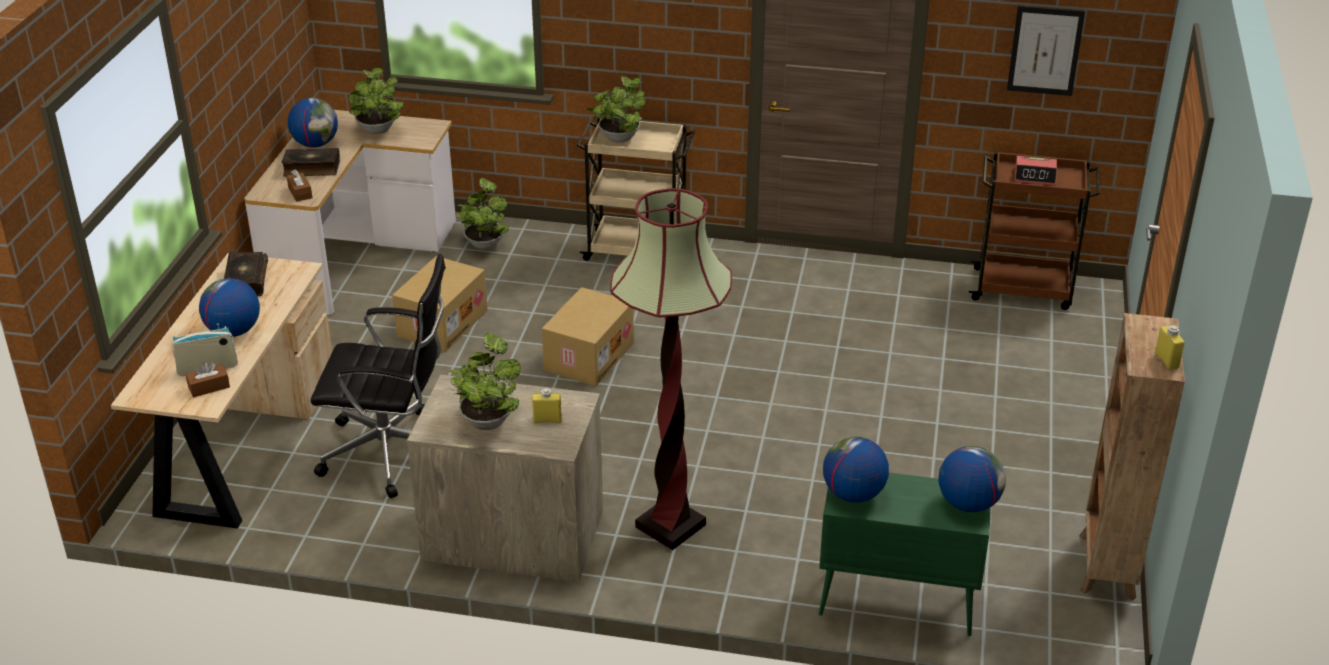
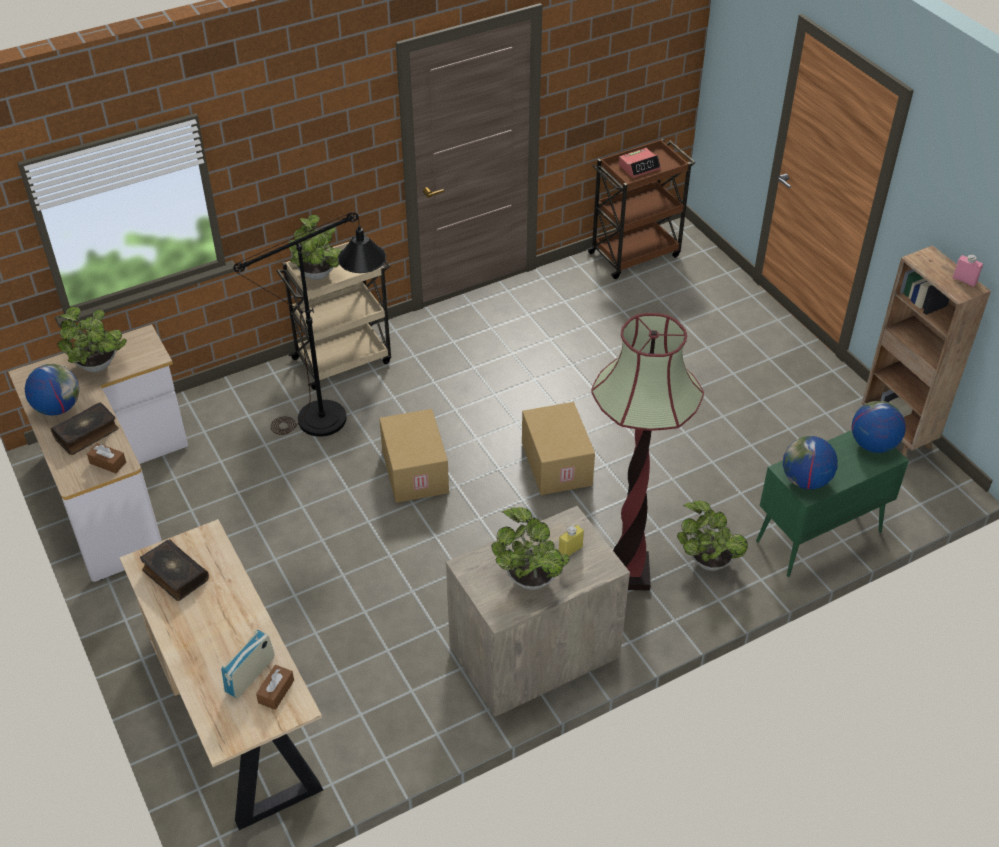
camera: 40 degrees left, 10 degrees up
globe [199,278,260,337] -> none
black office chair [310,254,446,498] -> none
cardboard box [392,256,488,351] -> cardboard box moved to [522,402,595,495]
potted plant [456,178,509,250] -> potted plant moved to [677,501,748,571]
picture [1007,6,1085,96] -> none
yellow bottle [1155,325,1185,370] -> pink bottle [953,255,983,287]
none -> black floor lamp [233,212,386,437]

